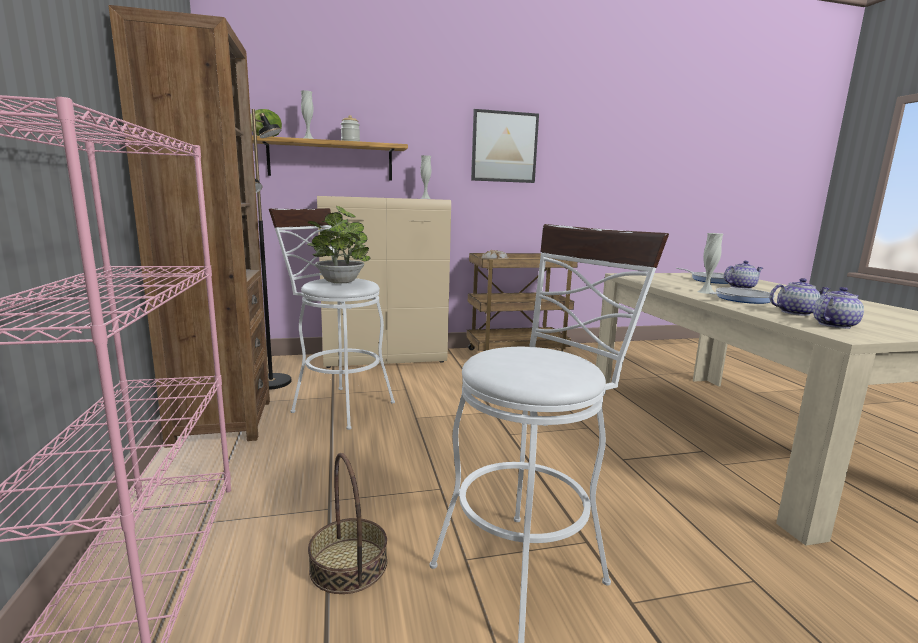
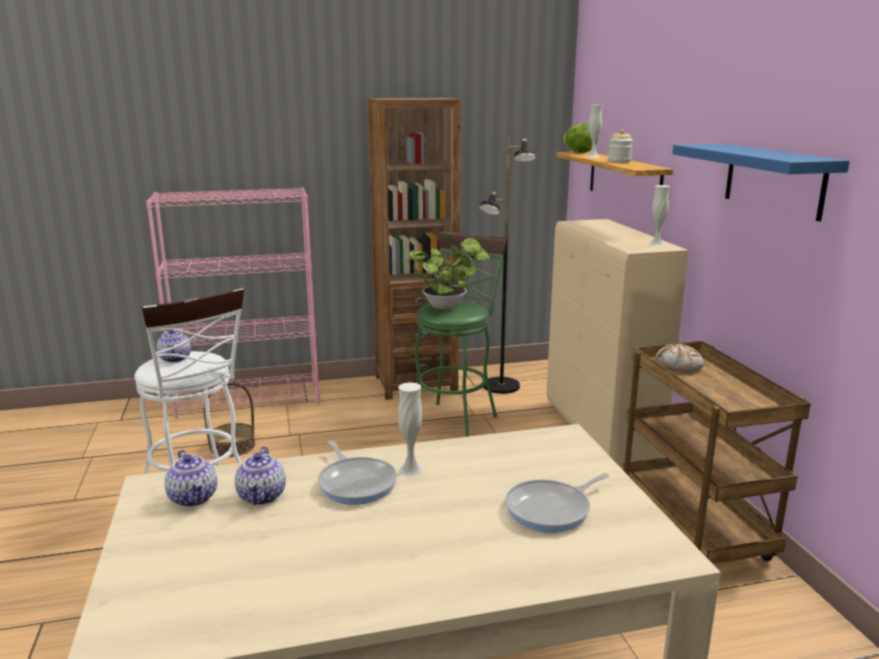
camera: 90 degrees right, 5 degrees up
white stool [269,208,395,430] -> green stool [415,231,508,437]
picture [471,109,539,183] -> blue shelf [672,144,850,221]
teapot [724,261,763,289] -> teapot moved to [157,328,191,363]

